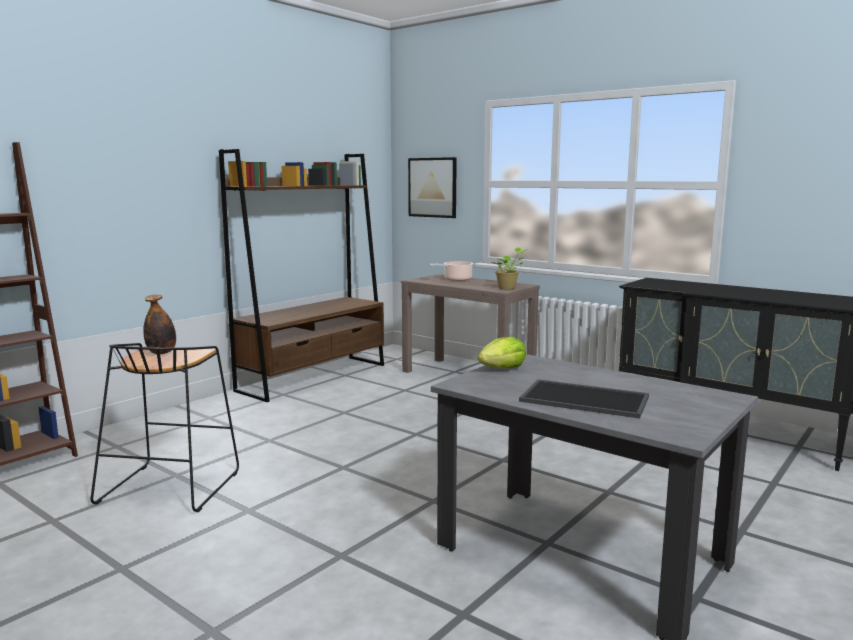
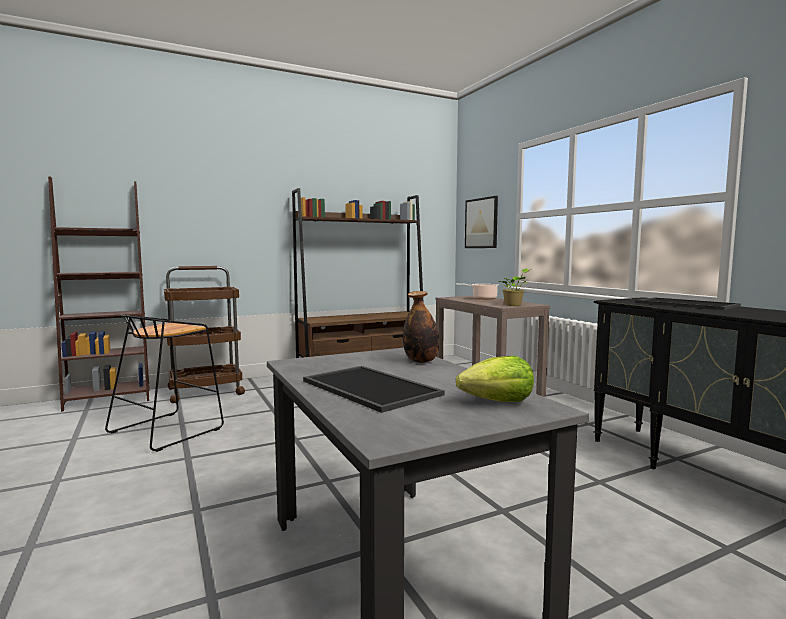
camera: 25 degrees right, 5 degrees down
bottle [143,295,176,354] -> bottle moved to [403,291,439,363]
lettuce [478,336,526,369] -> lettuce moved to [456,356,534,402]
none -> brown cart [164,266,245,403]
none -> tray [635,297,741,310]

